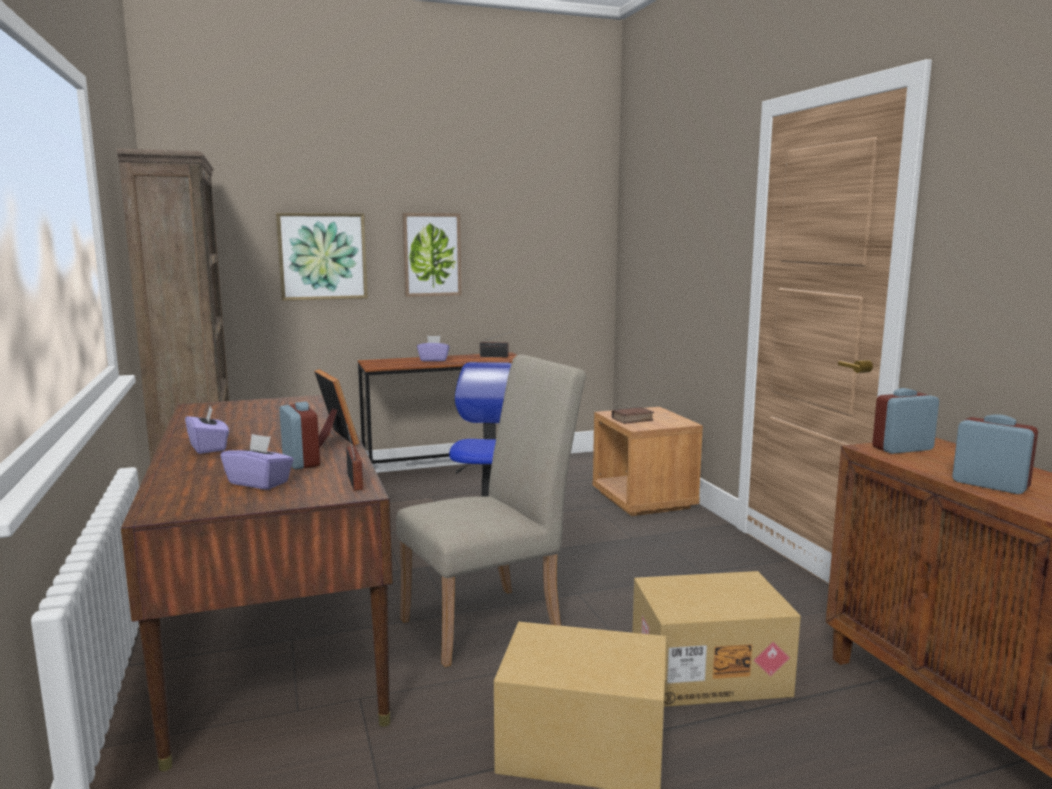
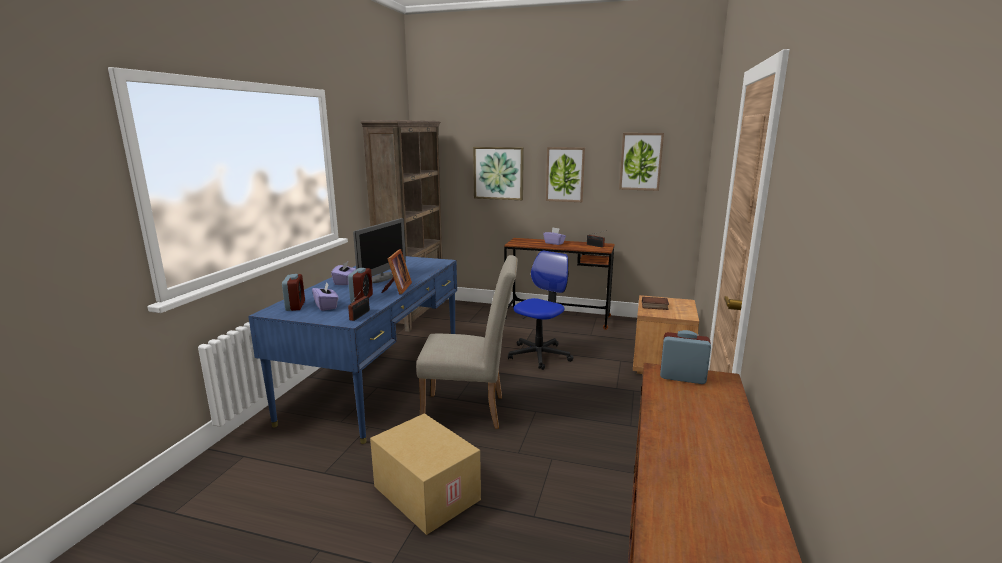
camera: 35 degrees right, 5 degrees up
brown desk [121,395,393,771] -> blue desk [248,256,457,444]
cardboard box [632,571,801,707] -> none
alarm clock [952,414,1038,494] -> alarm clock moved to [282,274,305,311]
none -> monitor [353,218,406,283]
none -> picture [619,133,664,191]

